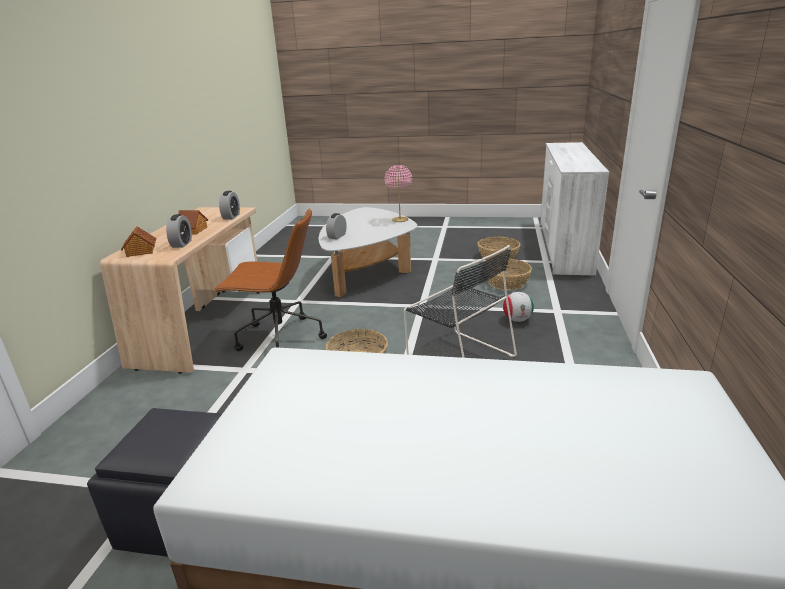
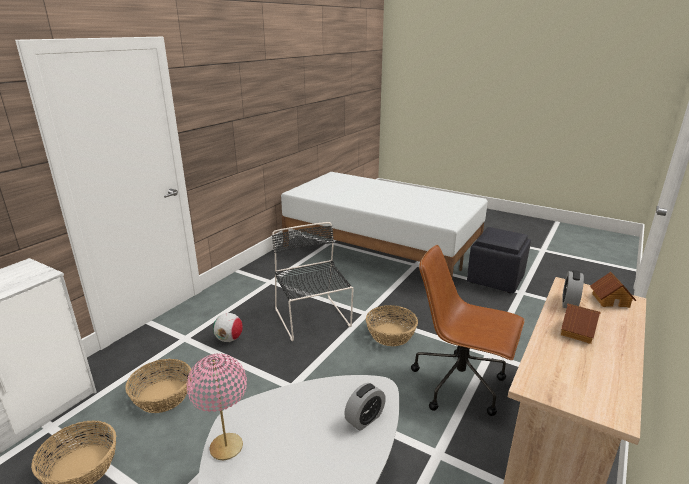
camera: 160 degrees left, 0 degrees up
alarm clock [219,191,240,220] -> none

